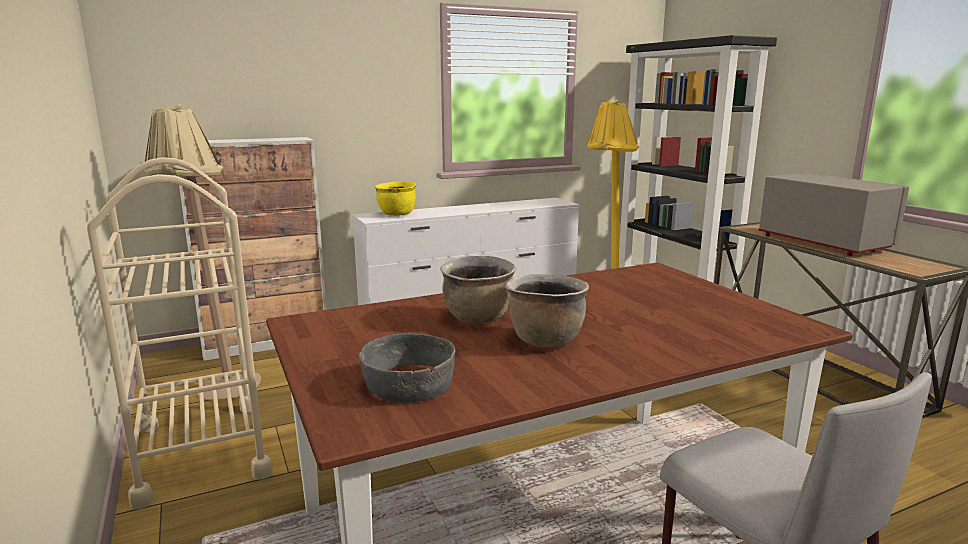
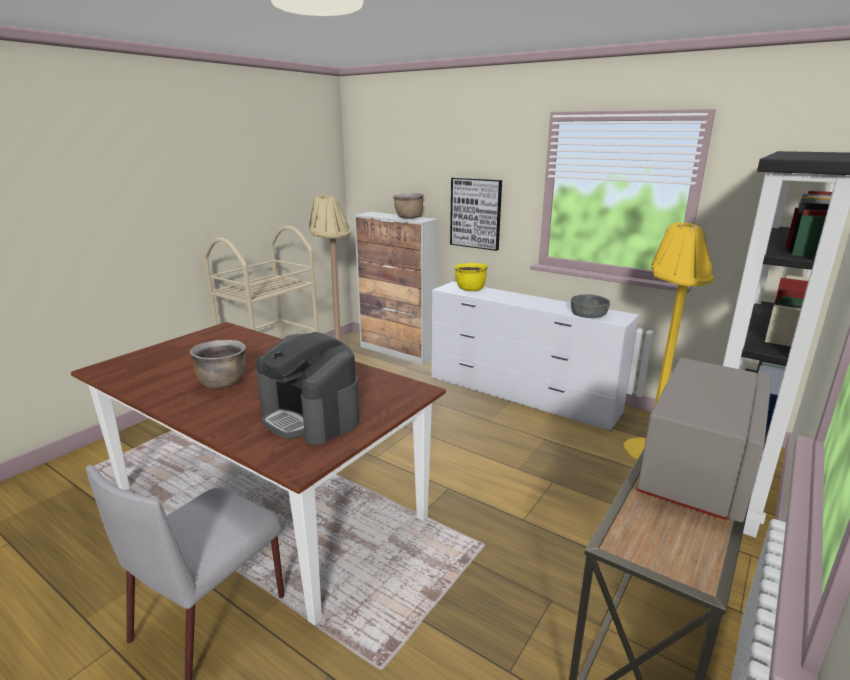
camera: 60 degrees right, 5 degrees up
grey bowl [359,333,455,403] -> grey bowl moved to [571,294,610,318]
brown cooking pot [440,256,516,323] -> brown cooking pot moved to [393,193,424,219]
none -> coffee machine [256,332,360,445]
none -> picture [450,177,502,251]

